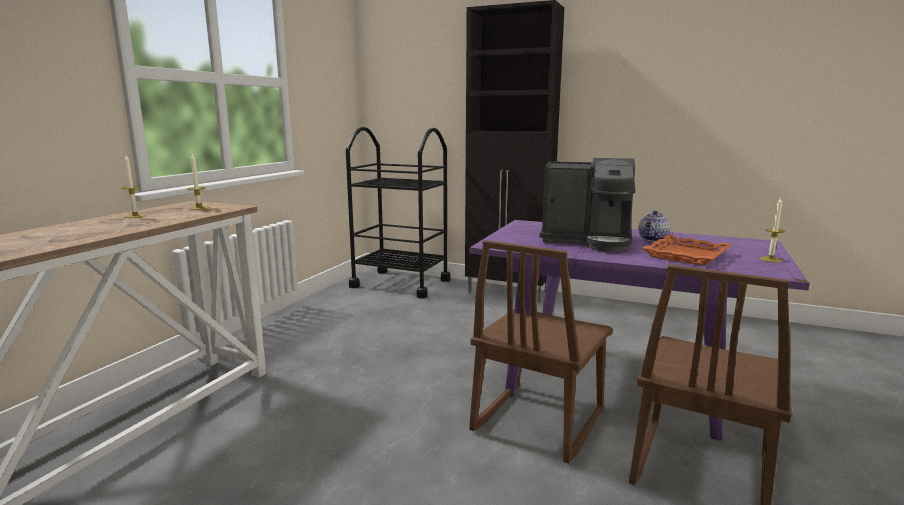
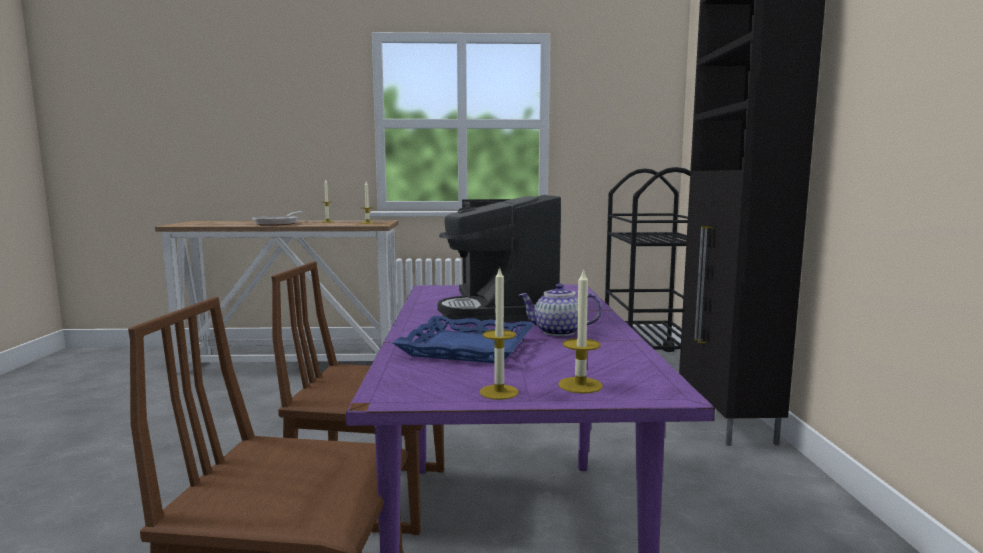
camera: 65 degrees right, 5 degrees down
orange tray [643,235,732,266] -> blue tray [393,316,535,363]
none -> frying pan [252,211,302,226]
none -> candle [558,268,603,393]

